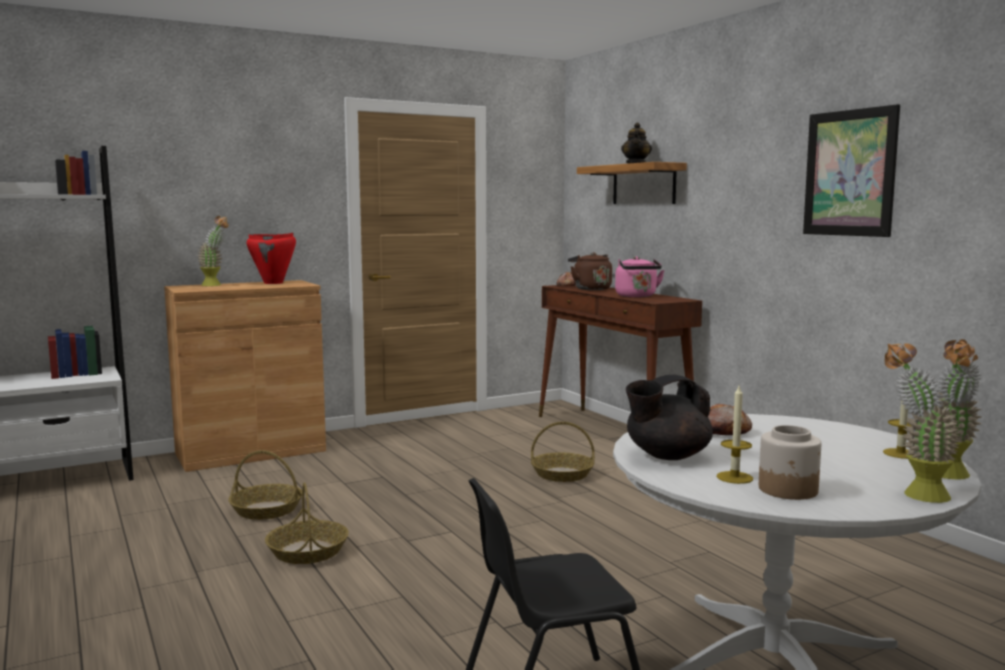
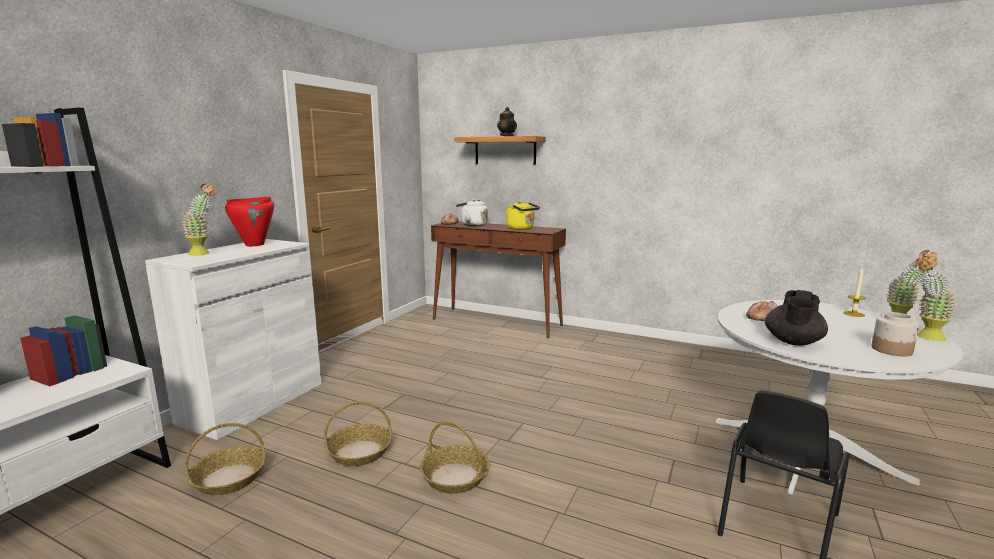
camera: 35 degrees left, 5 degrees up
brown cabinet [164,280,326,472] -> white cabinet [145,239,322,440]
basket [531,422,595,482] -> basket moved to [185,423,266,495]
brown kettle [568,252,612,290] -> white kettle [456,199,488,226]
pink kettle [615,256,665,297] -> yellow kettle [506,201,540,230]
candle [717,386,753,484] -> none
picture [803,104,900,237] -> none

